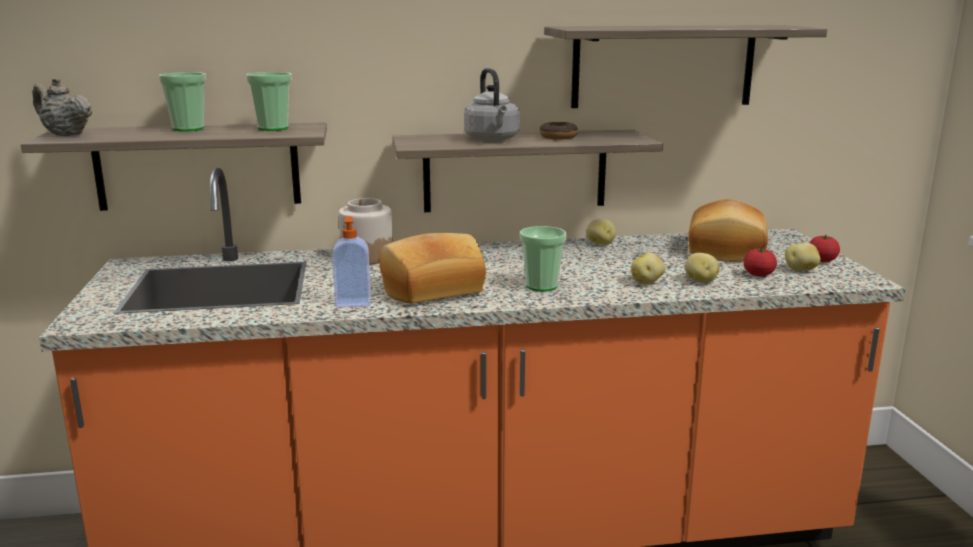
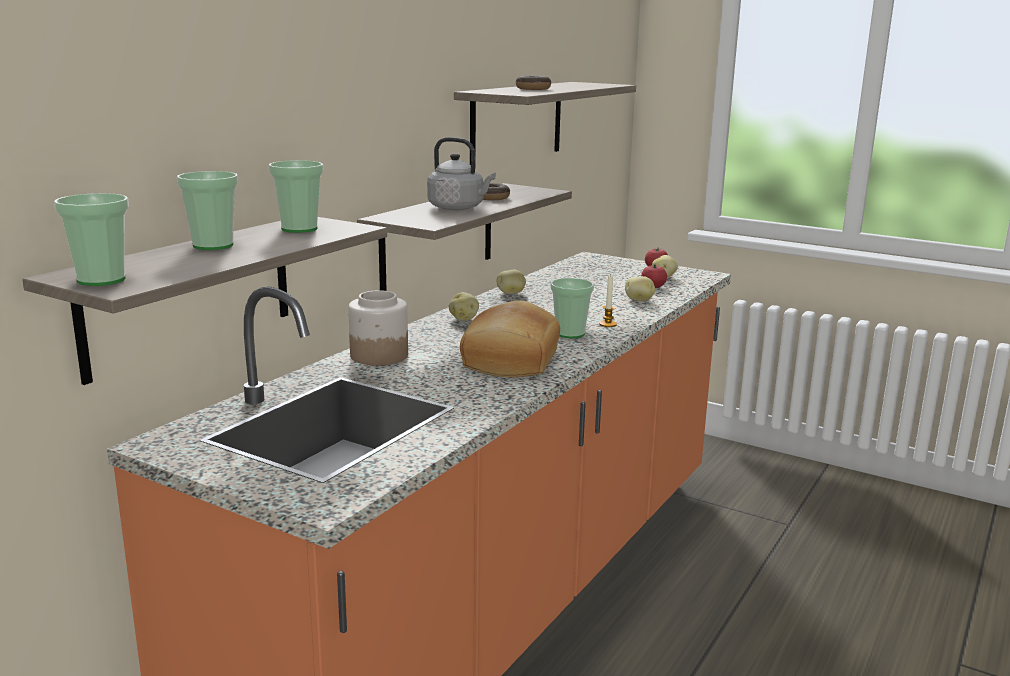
camera: 50 degrees left, 0 degrees up
beige teapot [32,77,93,136] -> cup [54,193,129,286]
soap dispenser [332,216,371,308] -> none
potato [631,253,666,284] -> potato moved to [449,292,479,321]
bread [688,198,768,262] -> none
none -> donut [516,75,551,90]
none -> candle [599,275,617,327]

